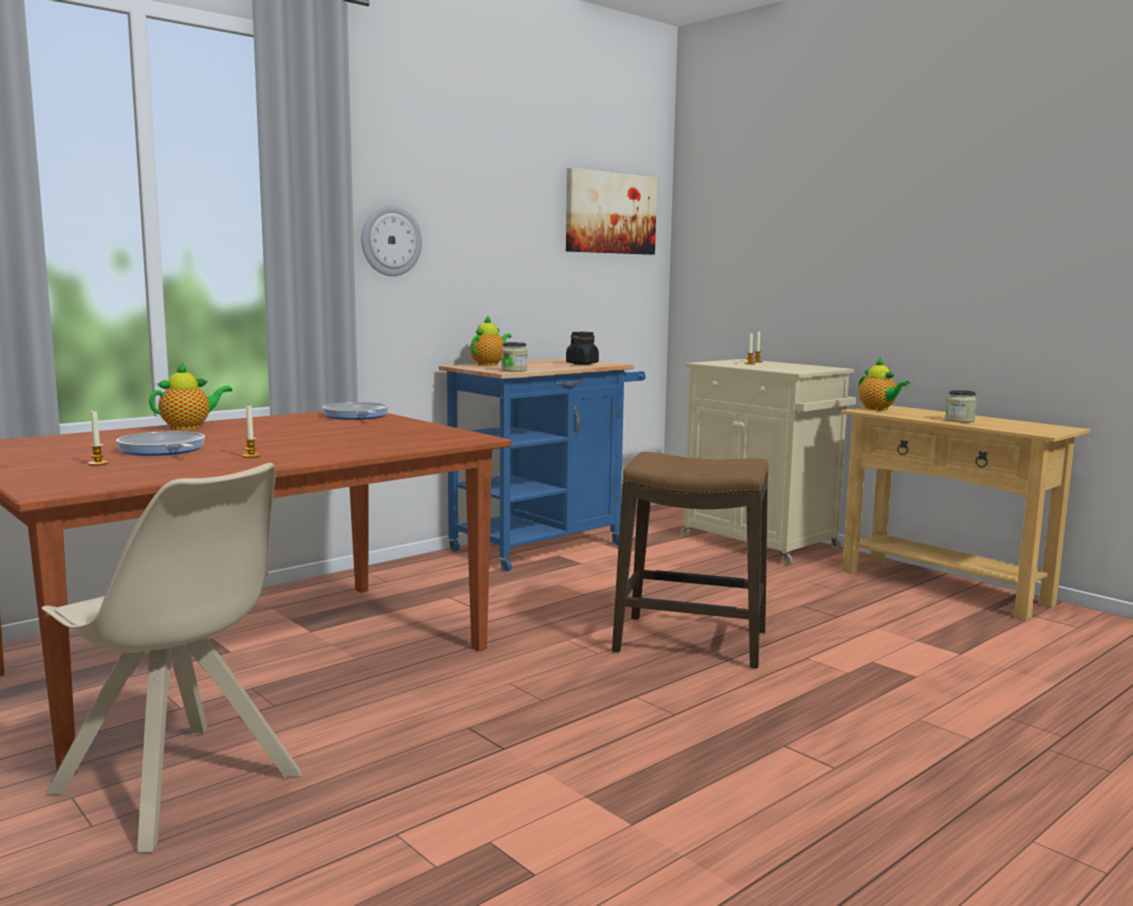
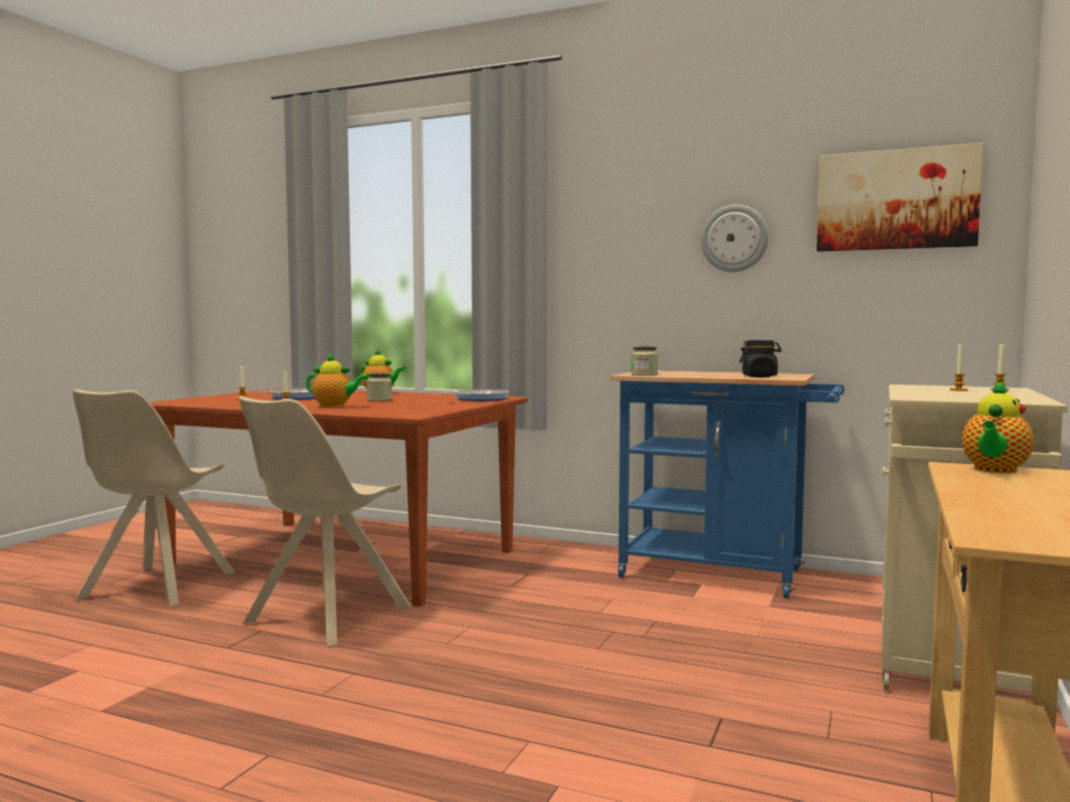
camera: 65 degrees right, 5 degrees down
wall clock [361,205,422,276] -> wall clock moved to [701,204,769,272]
teapot [470,315,512,366] -> teapot moved to [306,353,370,407]
stool [612,452,769,669] -> none
jar [945,390,977,423] -> jar moved to [367,373,392,401]
none -> beige chair [239,396,411,646]

